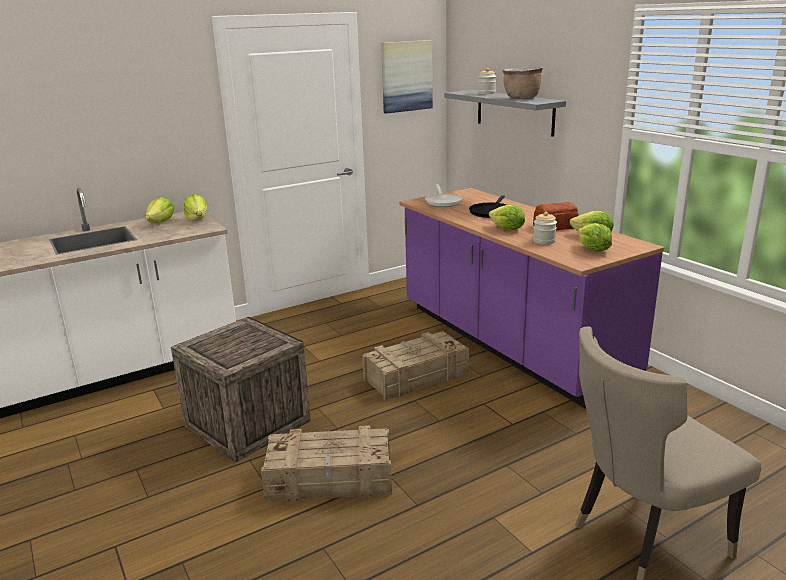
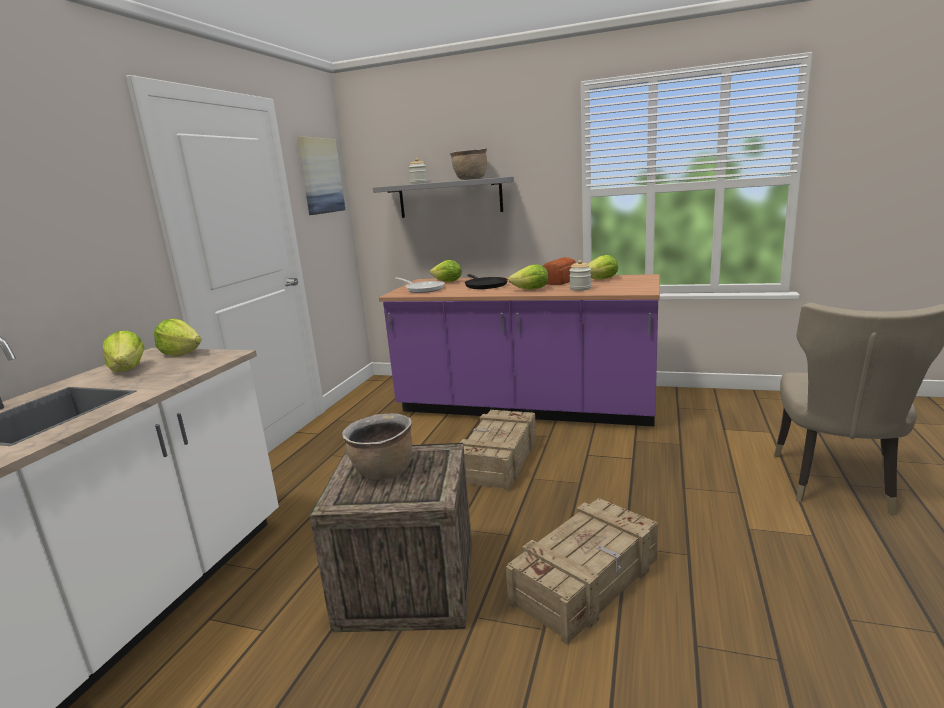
camera: 40 degrees left, 5 degrees down
lettuce [578,223,612,252] -> lettuce moved to [430,260,462,282]
none -> brown cooking pot [342,413,412,480]

